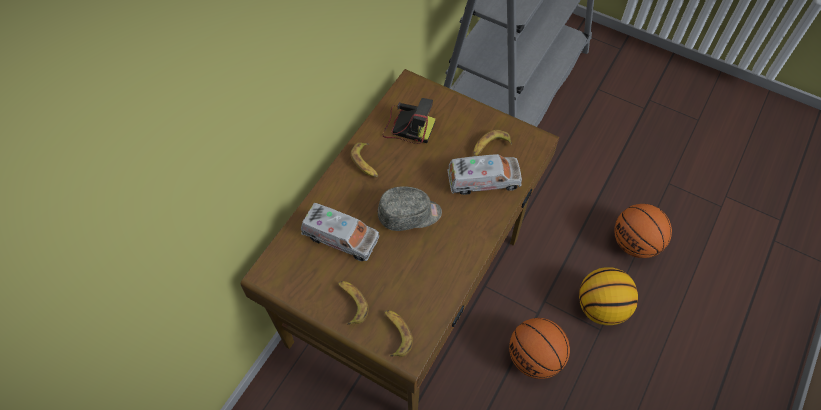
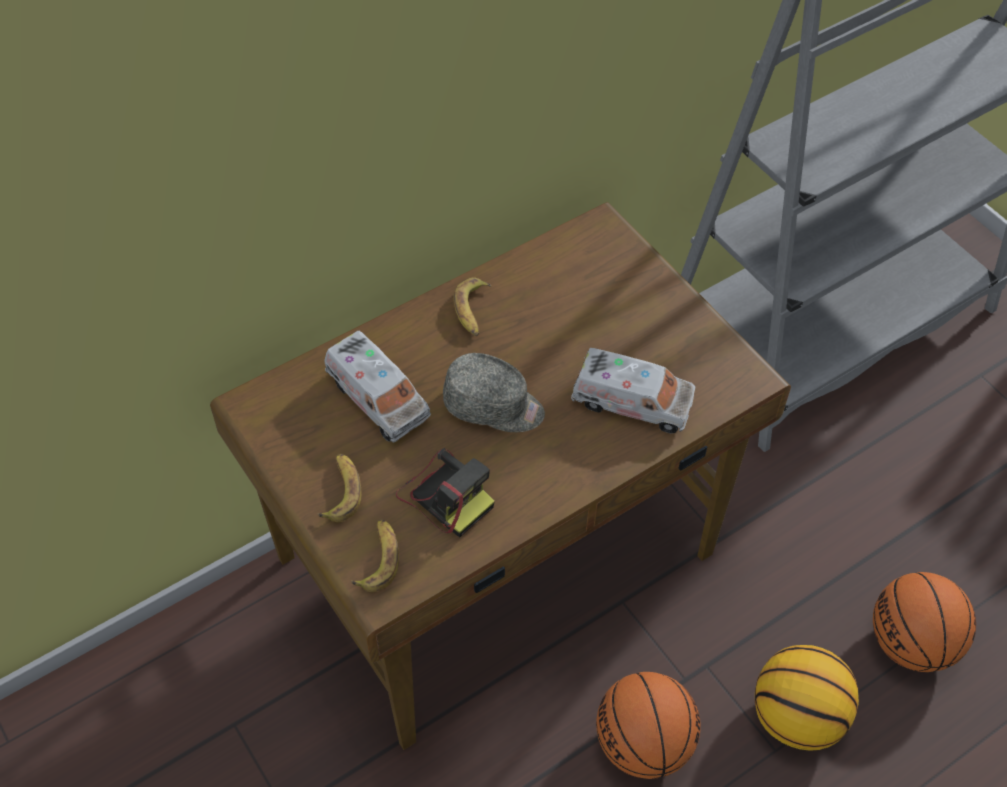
camera: 25 degrees right, 5 degrees down
camera [383,98,436,144] -> camera moved to [396,448,495,537]
banana [473,130,512,156] -> none

